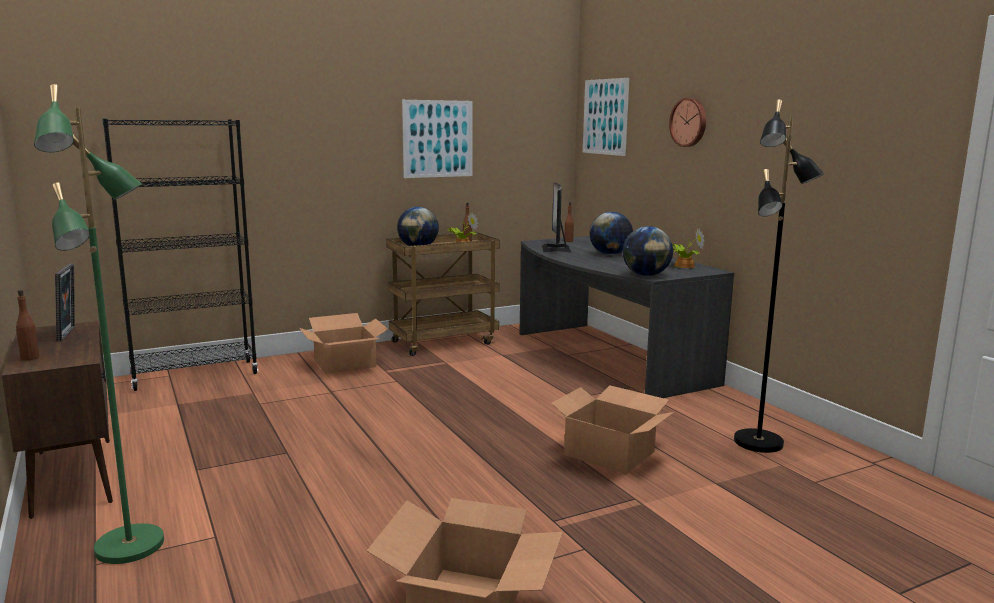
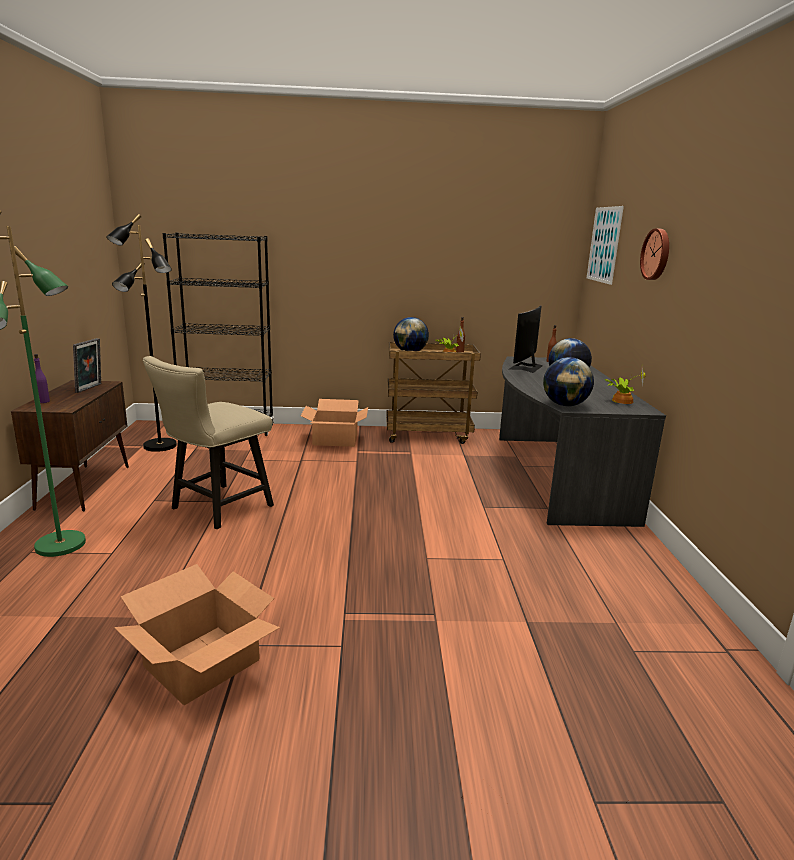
camera: 25 degrees right, 5 degrees up
brown bottle [16,290,39,360] -> purple bottle [34,354,50,403]
picture [402,100,473,178] -> none
cardboard box [551,385,674,474] -> none
black floor lamp [734,99,824,453] -> black floor lamp moved to [106,214,177,452]
none -> beige chair [143,356,274,529]

